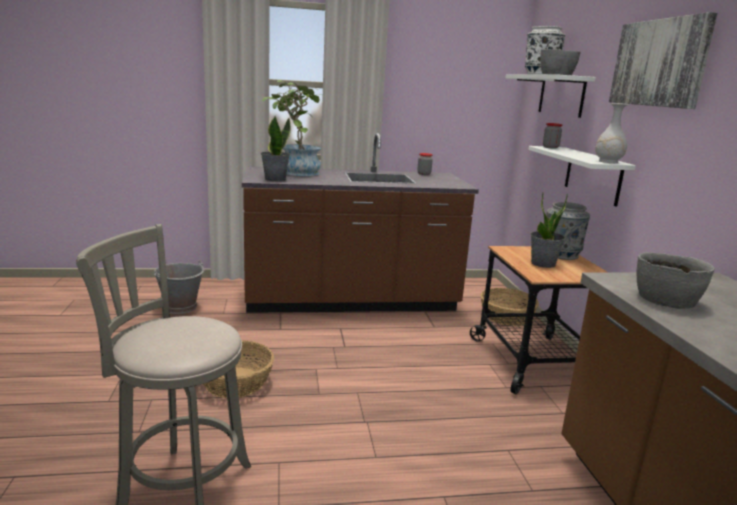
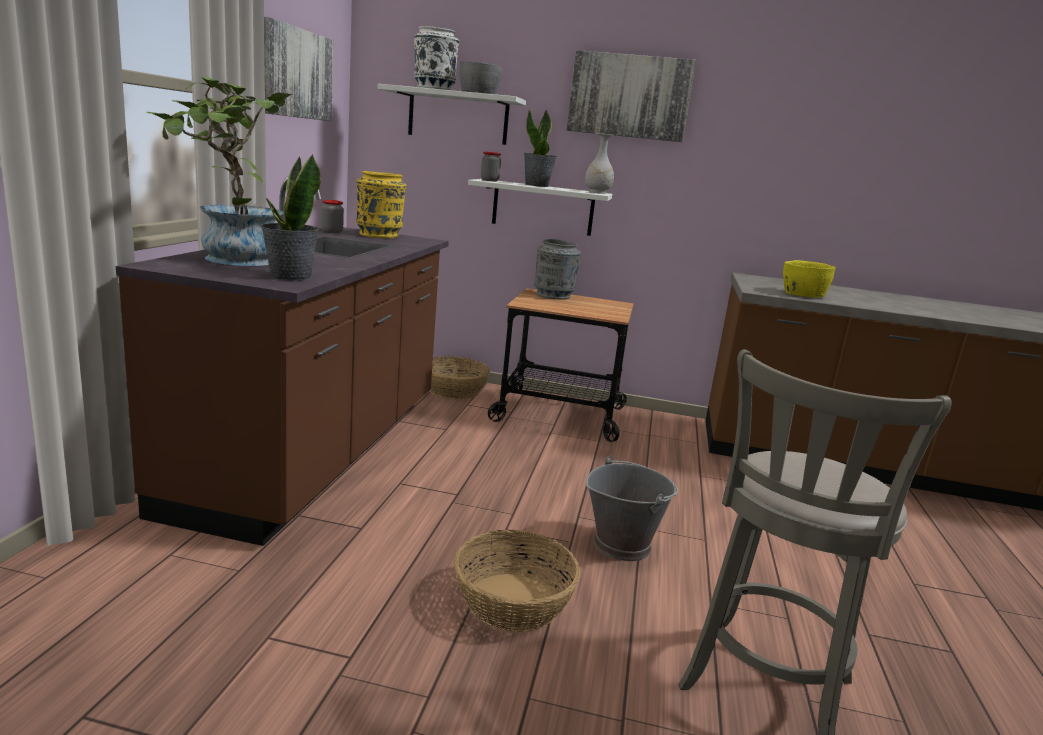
camera: 70 degrees left, 0 degrees up
grey bucket [154,261,205,314] -> grey bucket moved to [586,456,678,561]
potted plant [531,193,568,268] -> potted plant moved to [524,109,557,187]
grey bowl [636,252,715,309] -> yellow bowl [783,260,836,298]
none -> picture [264,17,333,121]
none -> yellow vase [356,171,407,238]

